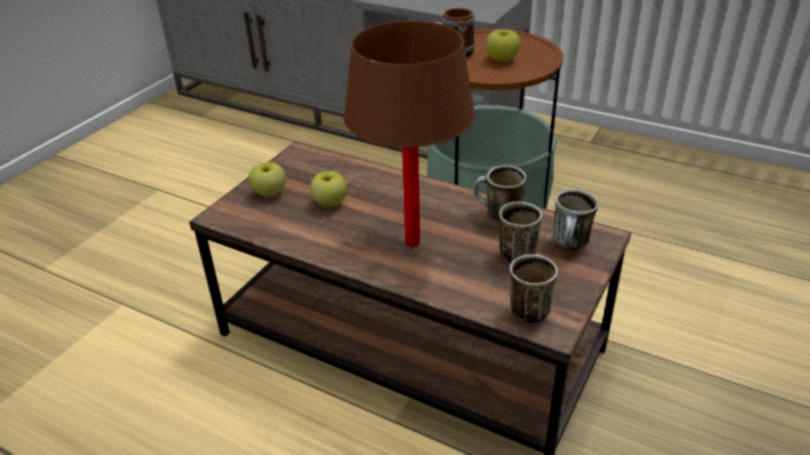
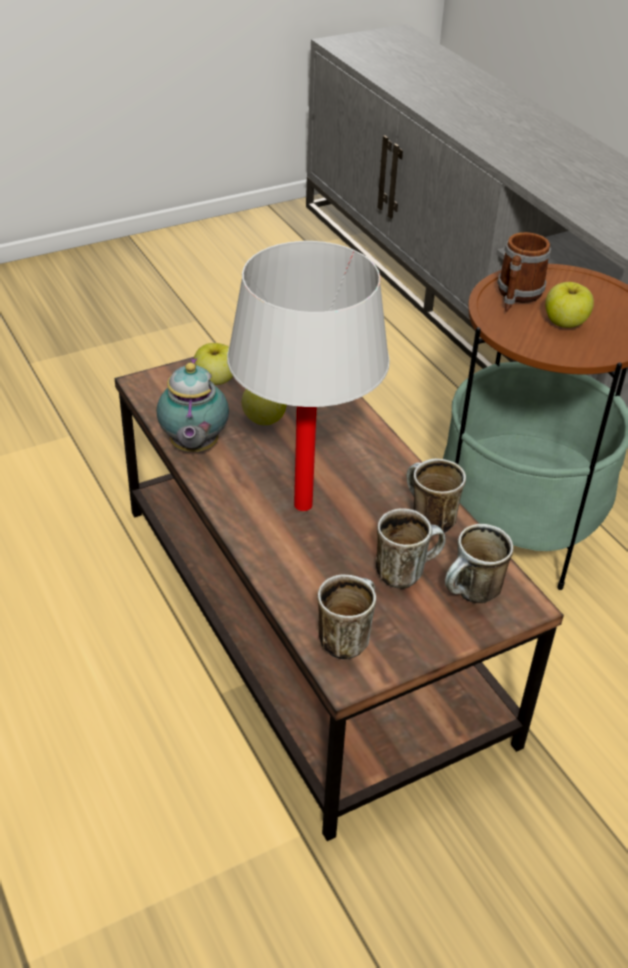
camera: 30 degrees right, 5 degrees up
brown table lamp [344,21,475,247] -> white table lamp [227,241,390,511]
none -> teapot [157,358,229,452]

